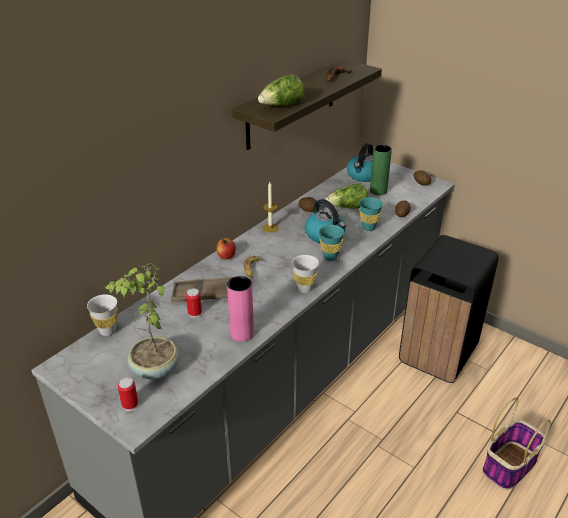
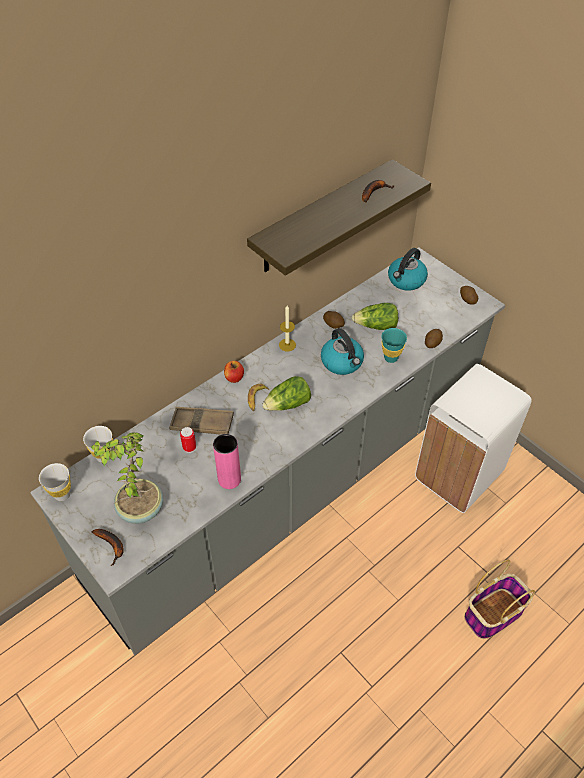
camera: 10 degrees right, 15 degrees up
can [118,377,138,411] -> banana [92,529,124,566]
lettuce [258,74,304,106] -> lettuce moved to [262,376,311,411]
white cup [292,255,319,293] -> white cup moved to [39,463,71,501]
turquoise cup [319,225,344,261] -> none
green vase [370,145,392,195] -> none
black trash can [399,235,499,383] -> white trash can [415,364,532,513]

